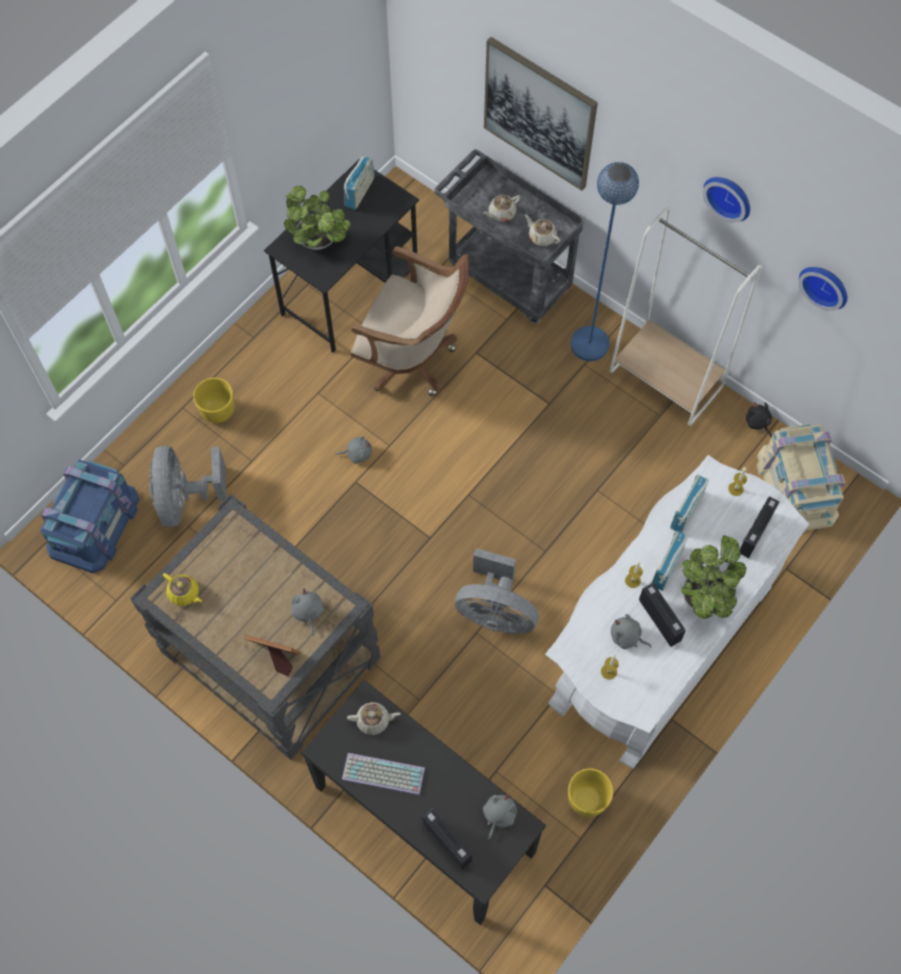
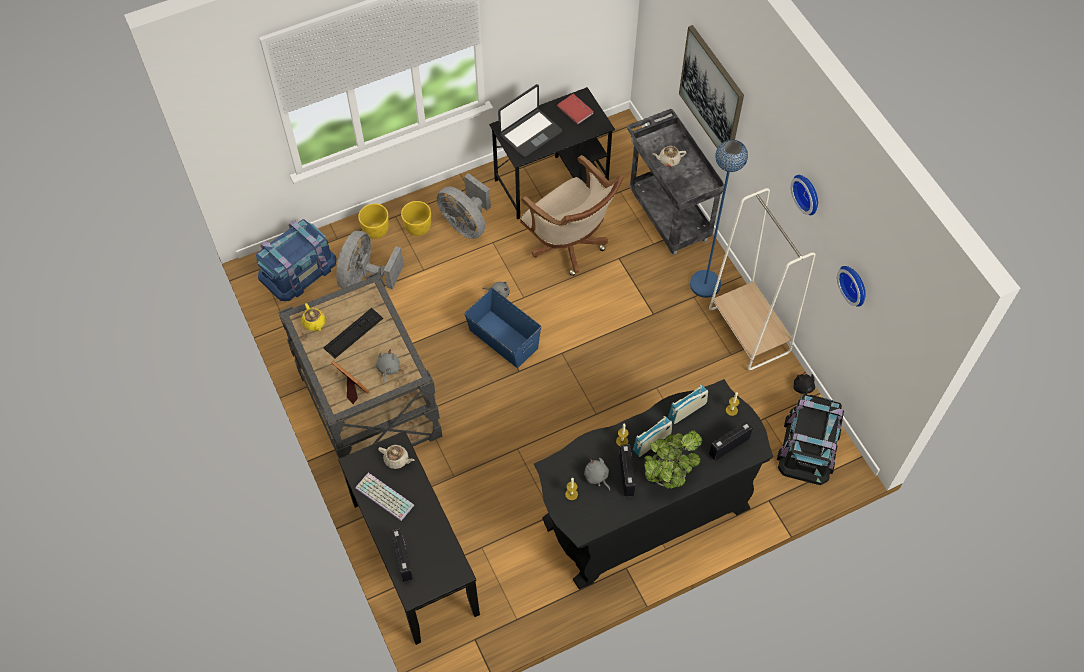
camera: 25 degrees right, 5 degrees down
potted plant [284,186,351,250] -> laptop [498,84,562,157]
radio [344,155,375,210] -> red book [557,94,594,125]
grey fan [455,548,539,634] -> grey fan moved to [437,173,491,239]
grey plush toy [483,794,517,840] -> none
beige teapot [525,214,561,246] -> none
white dresser [545,455,809,769] -> black dresser [534,379,773,590]
yellow planter [568,768,613,817] -> yellow planter moved to [358,204,389,239]
beige storage box [757,424,845,531] -> black storage box [777,394,844,485]
none -> keyboard [323,308,383,358]
none -> blue storage box [464,288,541,368]

